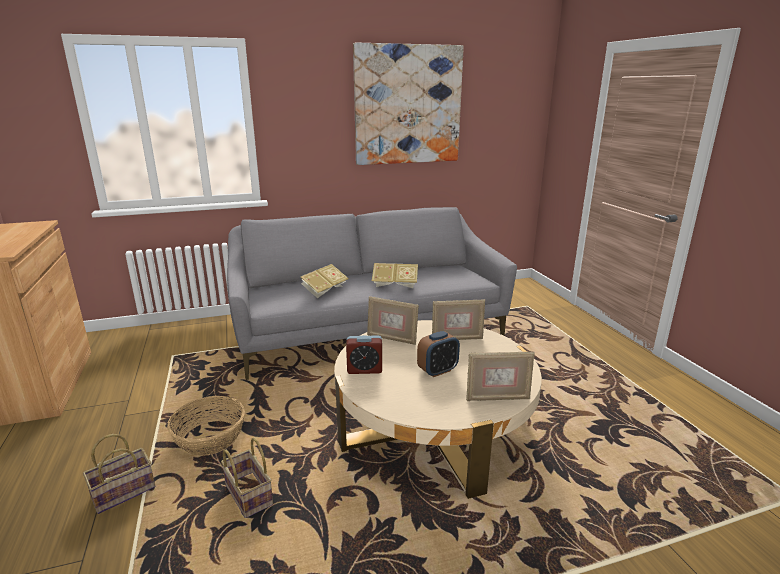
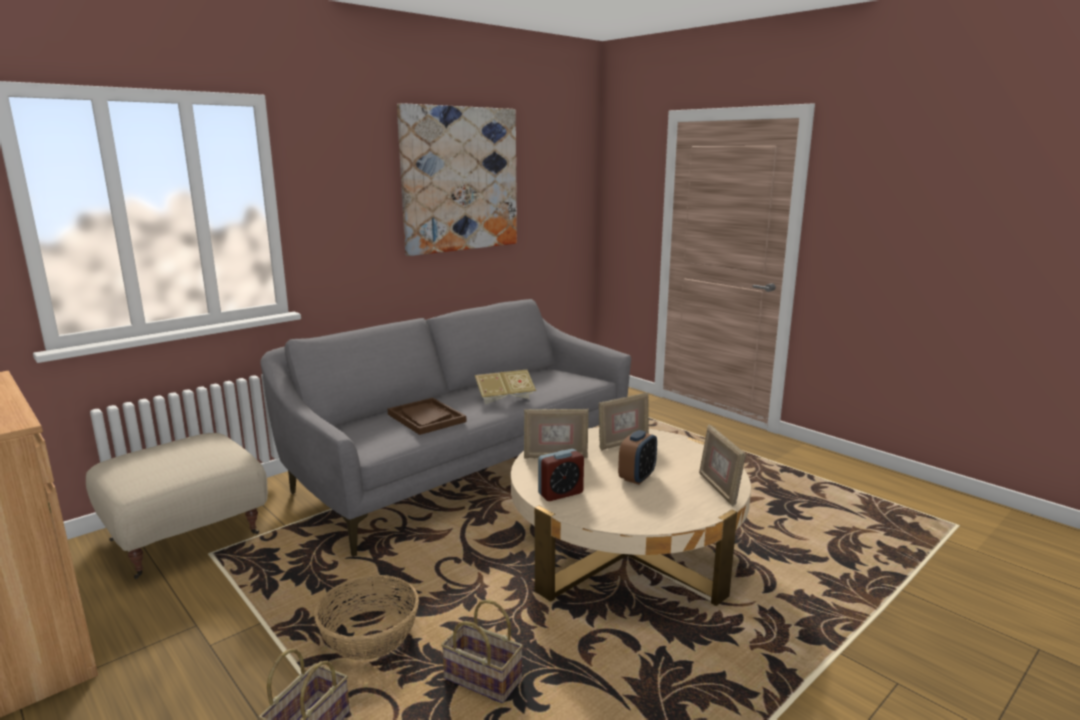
camera: 25 degrees left, 5 degrees down
book [301,264,349,298] -> brown tray [388,398,466,435]
picture frame [466,352,534,401] -> picture frame turned 105 degrees clockwise [699,425,746,506]
none -> beige ottoman [86,433,268,579]

